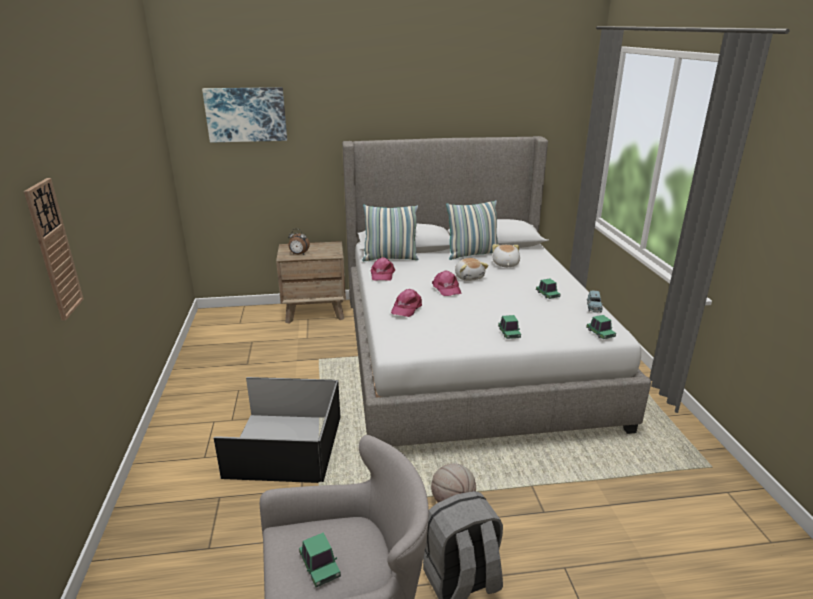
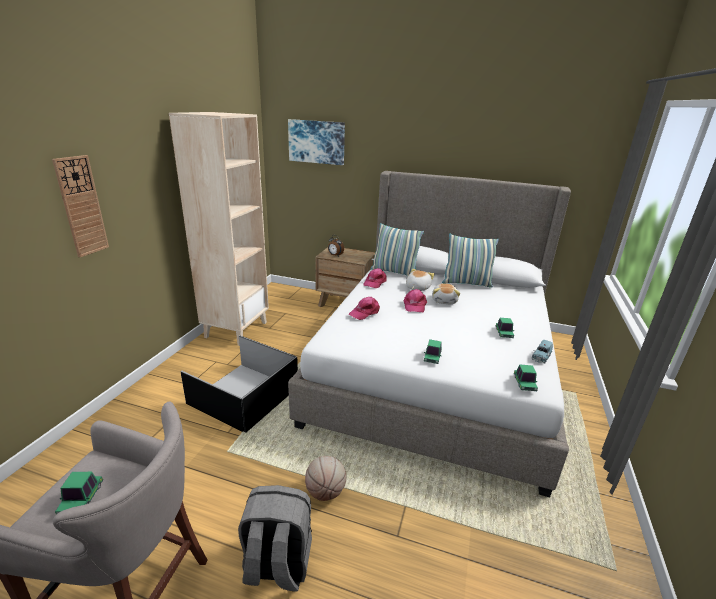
camera: 25 degrees right, 0 degrees up
plush toy [492,244,520,267] -> plush toy moved to [406,269,435,291]
none -> beige bookcase [169,112,269,346]

